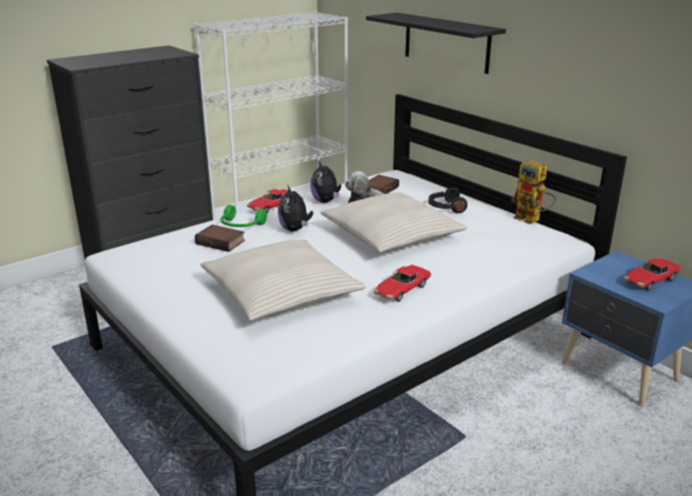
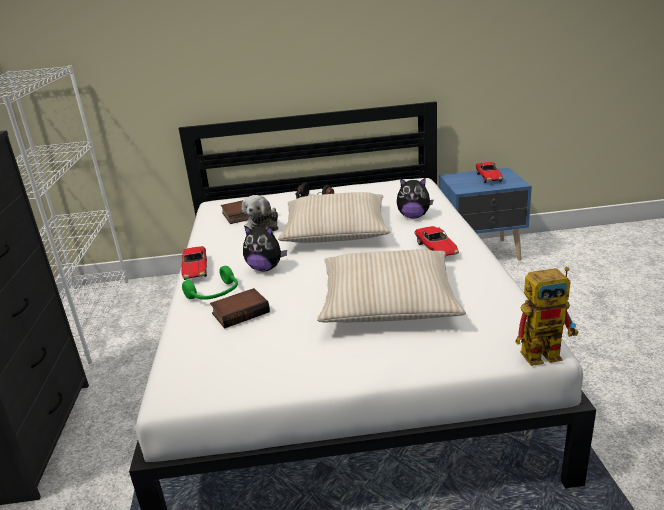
camera: 55 degrees left, 0 degrees up
plush toy [310,161,341,203] -> plush toy moved to [397,177,434,218]
black shelf [366,13,506,74] -> none
toy robot [511,160,556,224] -> toy robot moved to [515,267,579,366]

